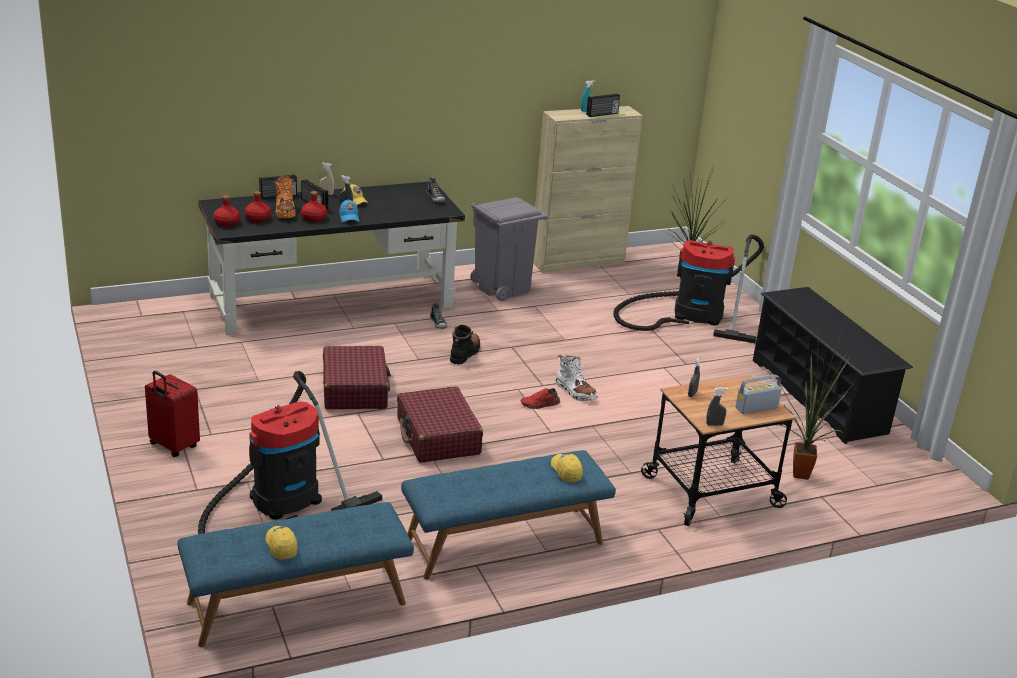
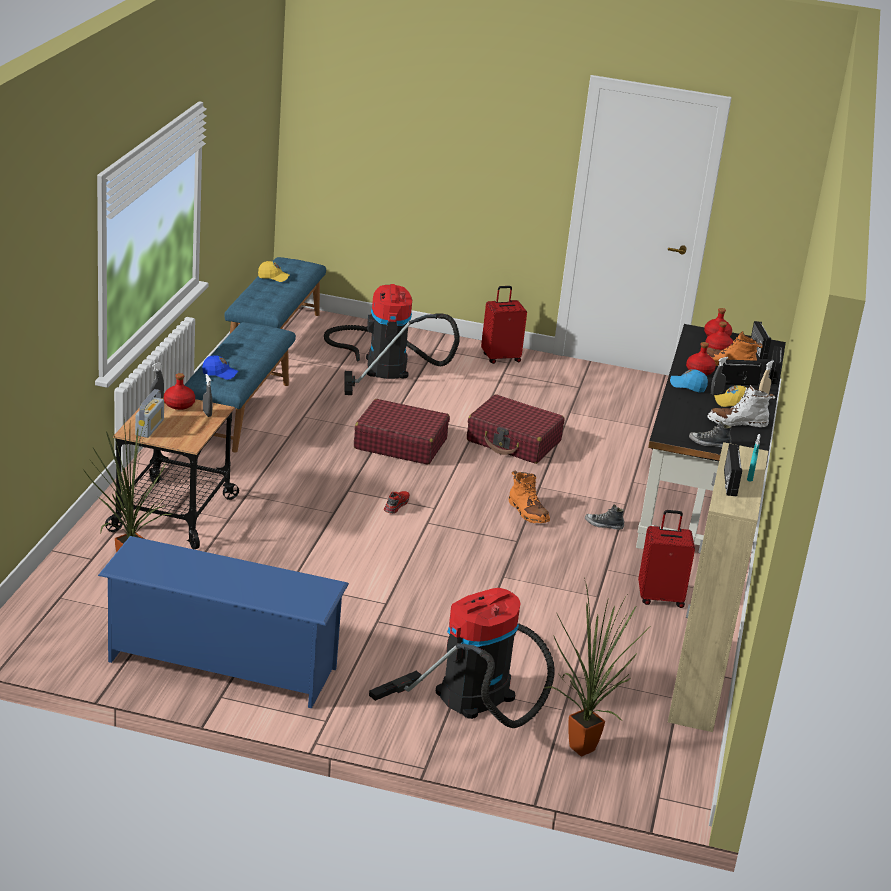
camera: 125 degrees right, 0 degrees up
black boot [450,325,480,364] -> orange boot [508,471,550,523]
grey trash can [471,197,549,301] -> red suitcase [638,510,695,608]
yellow cap [551,453,583,482] -> blue cap [202,355,239,380]
white boot [555,355,598,402] -> white boot moved to [707,385,775,427]
black shoe rack [753,287,913,444] -> blue shoe rack [98,536,349,709]
none -> red bottle [164,373,195,410]
none -> radio [751,321,771,359]

